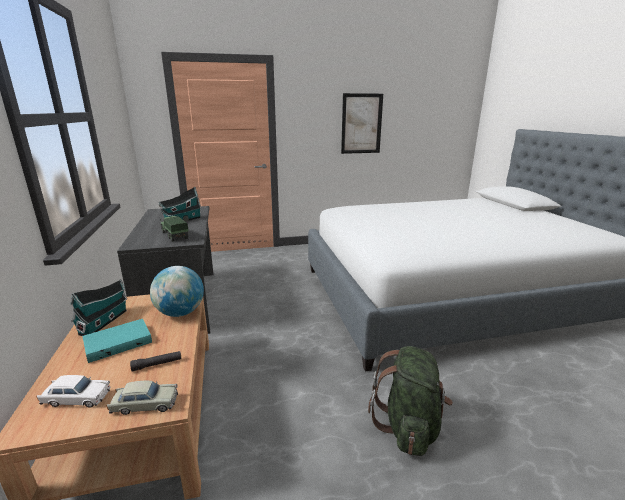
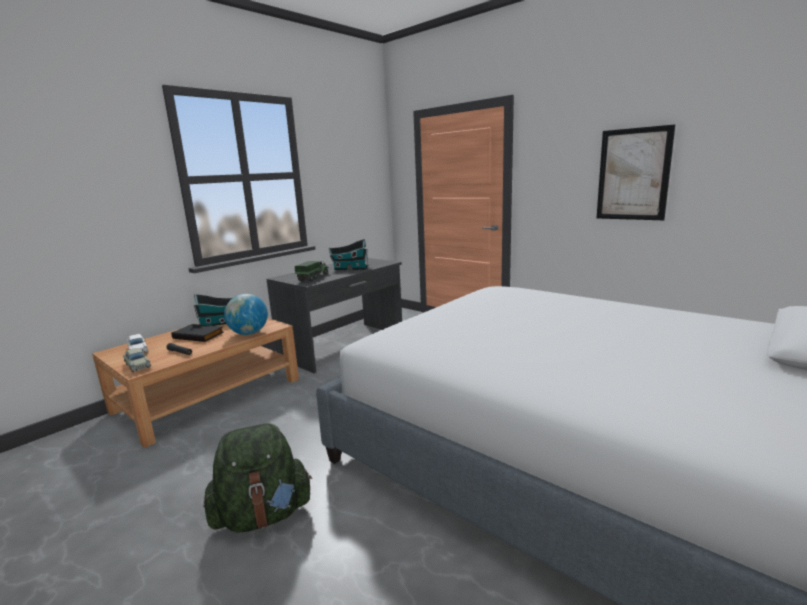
camera: 55 degrees right, 5 degrees down
turquoise book [83,319,152,363] -> black book [171,324,224,342]

